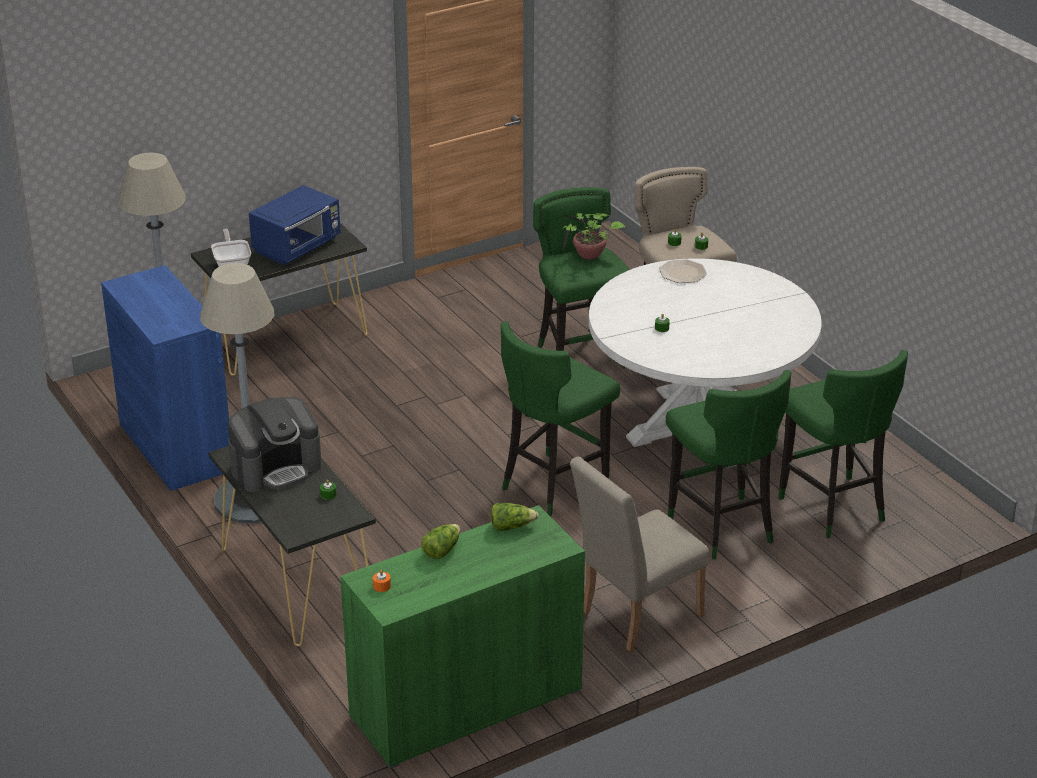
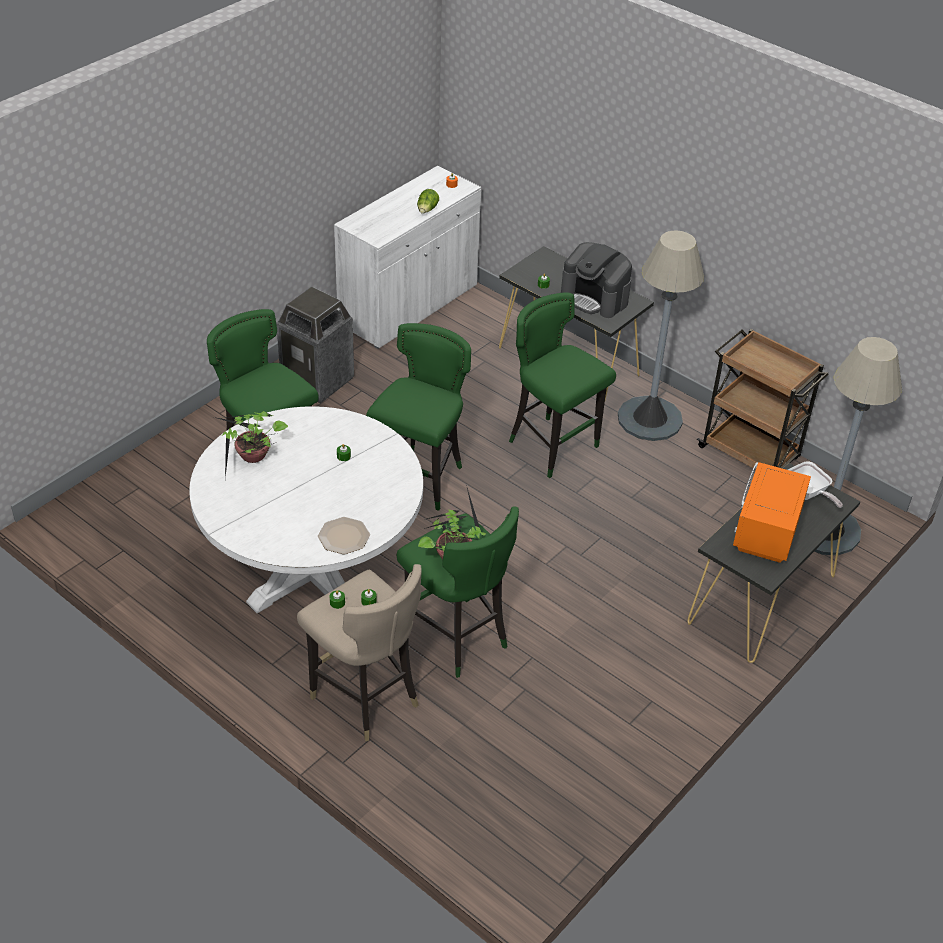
camera: 160 degrees right, 10 degrees up
blue cabinet [101,265,229,491] -> brown cart [697,329,829,470]
coffee machine [228,397,322,492] -> coffee machine turned 90 degrees counterclockwise [561,242,632,318]
blue microwave [249,185,341,265] -> orange microwave [733,462,811,563]
green cabinet [341,505,585,769] -> white cabinet [334,166,481,349]
lettuce [491,503,539,531] -> none
beige chair [570,457,709,652] -> trash can [276,286,354,404]
green stool [778,350,908,538] -> green stool moved to [509,292,616,478]
none -> potted plant [214,411,288,478]

